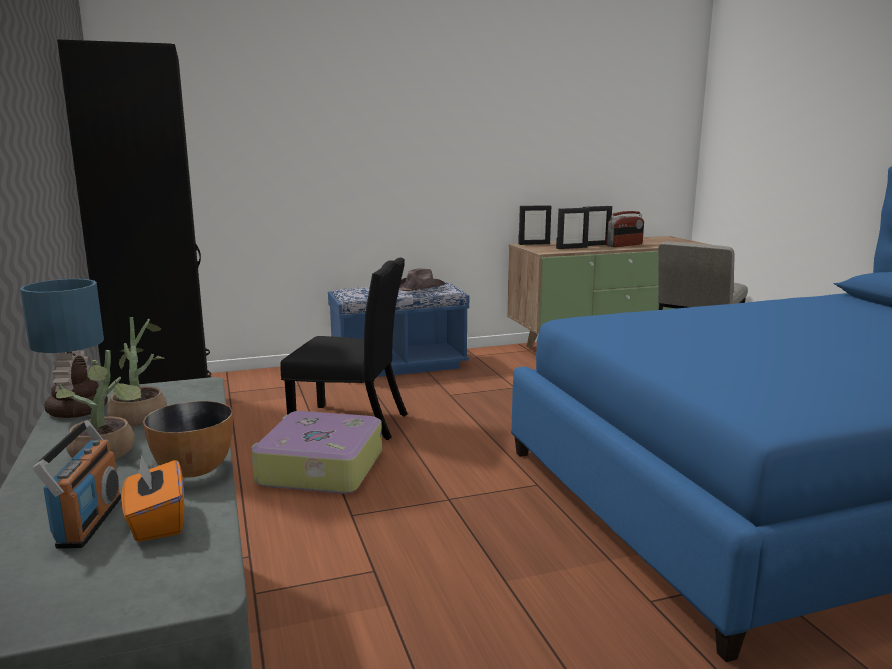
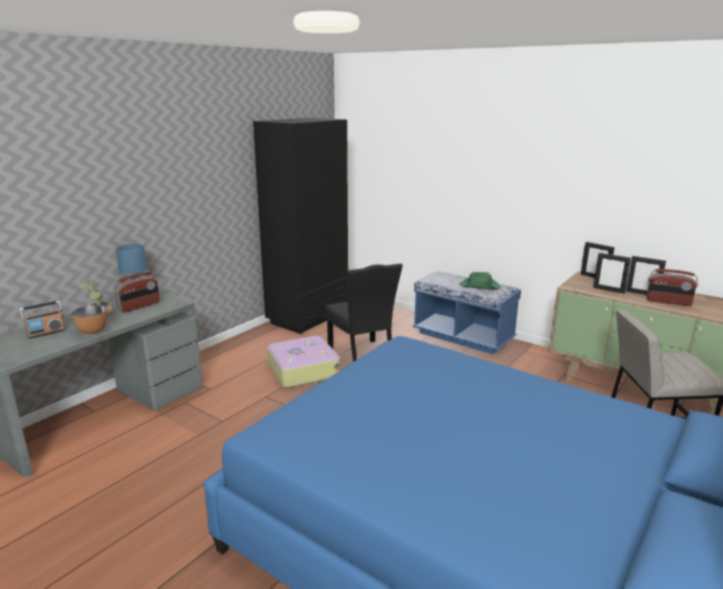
camera: 55 degrees right, 5 degrees up
potted plant [107,317,167,426] -> radio [114,272,160,313]
orange tissue box [122,455,184,542] -> none
brown hat [399,268,446,291] -> green hat [459,272,501,290]

